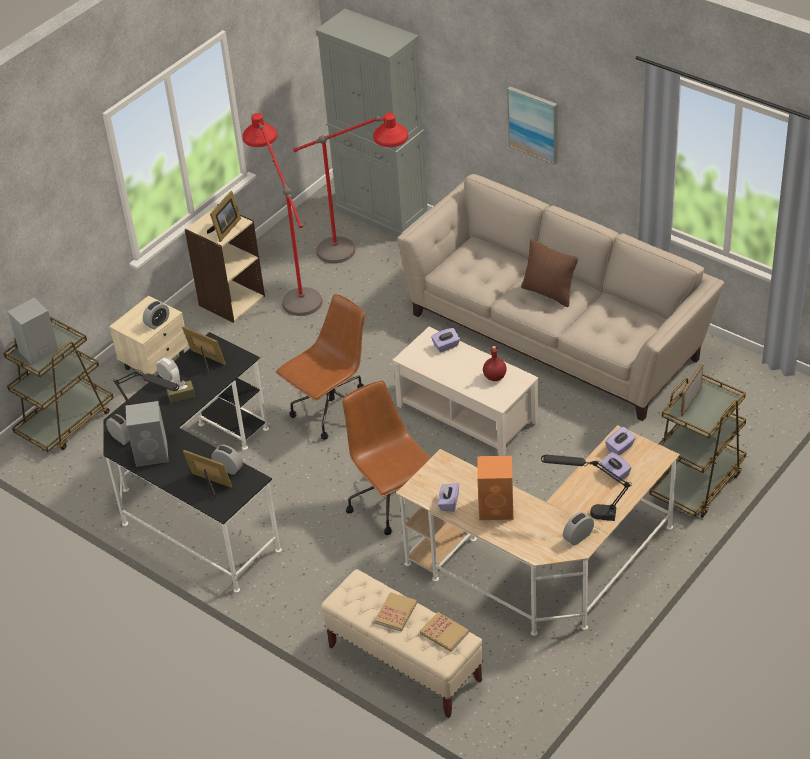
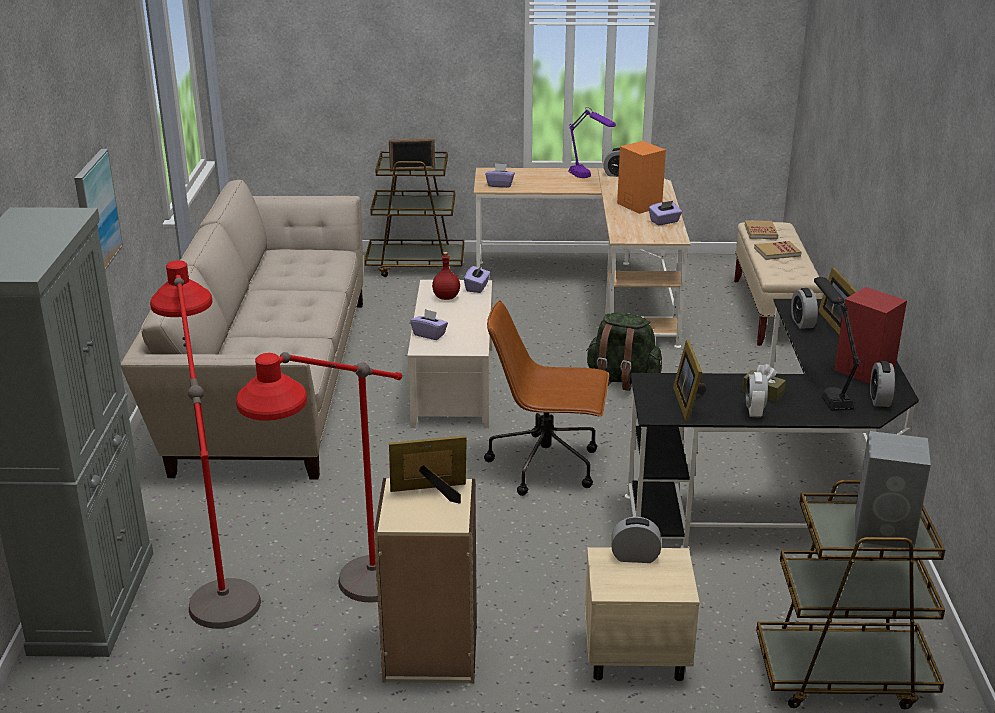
camera: 130 degrees left, 15 degrees down
grey speaker [126,401,168,467] -> red speaker [834,287,907,384]
brown office chair [342,381,431,535] -> green backpack [586,313,662,391]
brown pillow [521,239,578,307] -> none
black table lamp [541,455,632,521] -> purple table lamp [569,107,616,178]
purple tissue box [600,452,631,482] -> purple tissue box moved to [464,265,490,293]

